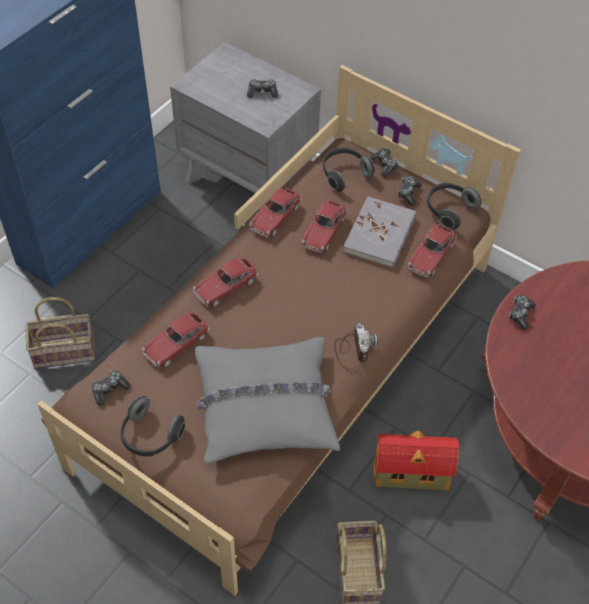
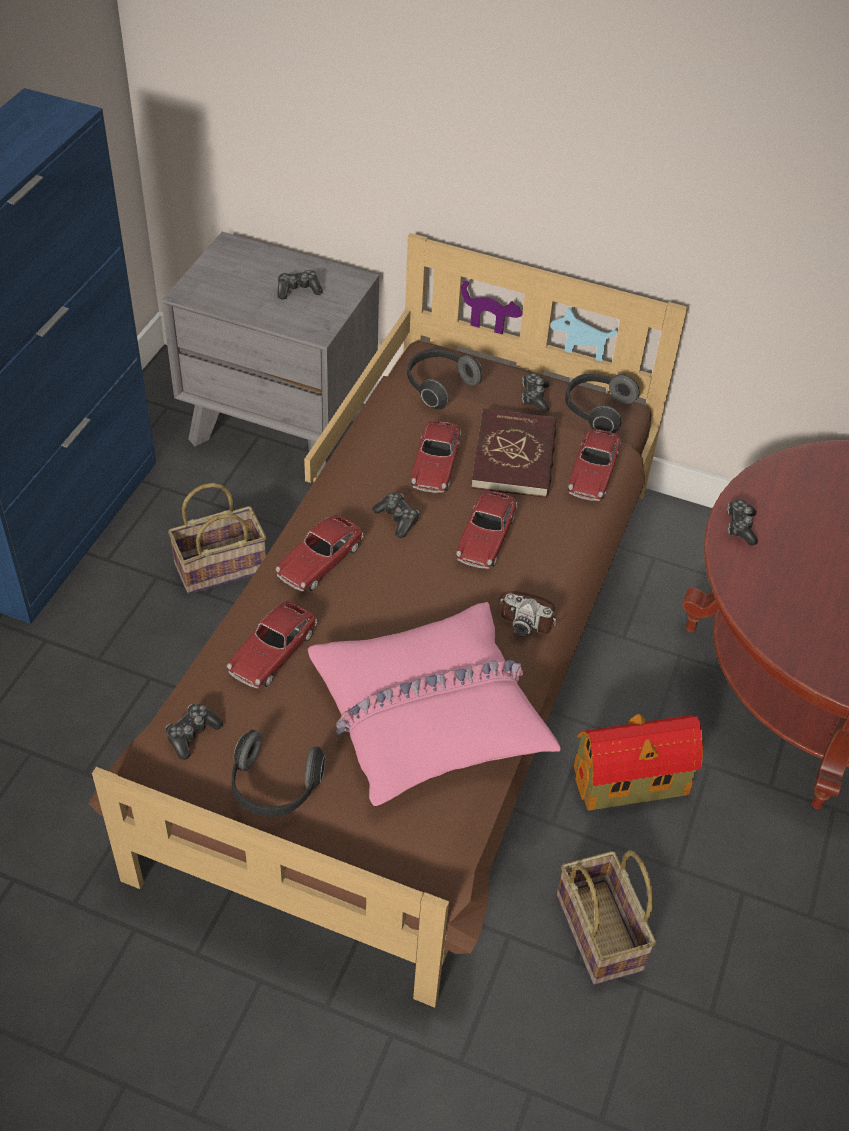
camera: 15 degrees left, 5 degrees down
basket [26,297,95,369] -> basket moved to [168,483,266,594]
grey pillow [195,337,340,463] -> pink pillow [307,602,561,806]
toy car [249,187,301,237] -> toy car moved to [456,490,517,569]
camera [334,323,378,370] -> camera turned 135 degrees clockwise [496,591,558,636]
grey book [343,196,416,268] -> red book [471,408,556,498]
game controller [370,148,398,177] -> game controller moved to [372,492,420,538]

